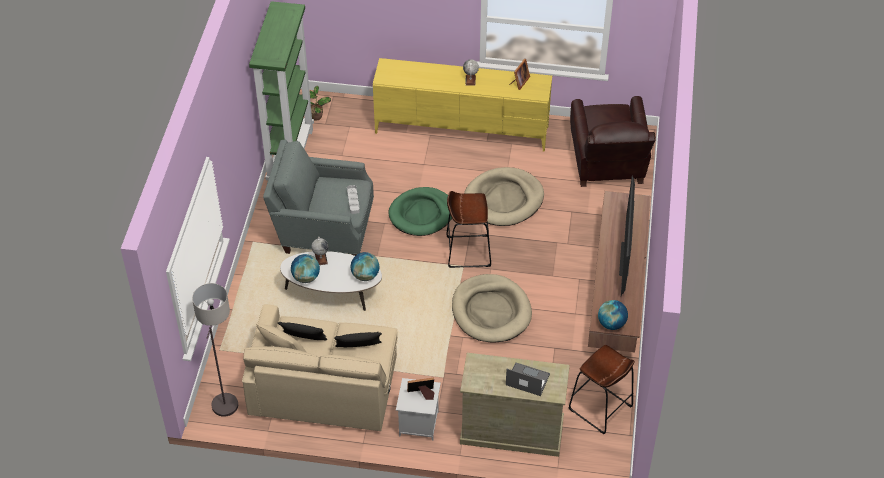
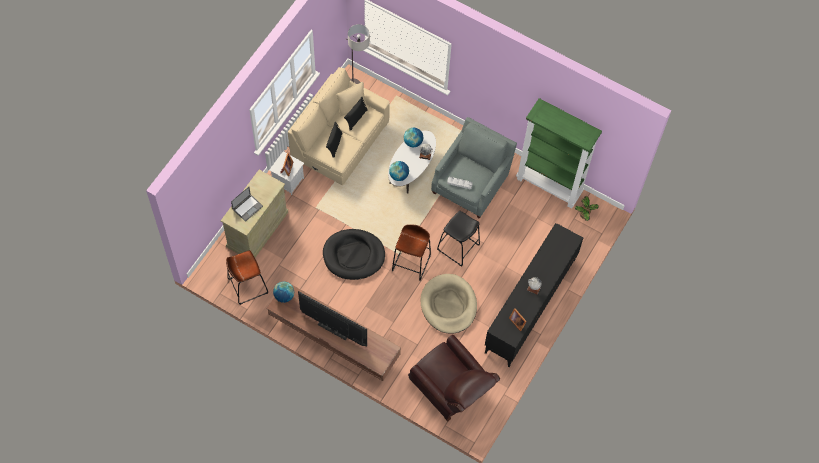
camera: 110 degrees right, 15 degrees up
yellow cabinet [373,58,552,152] -> black cabinet [485,223,583,367]
green dog bed [388,187,452,236] -> black stool [437,211,480,266]
beige dog bed [452,274,532,343] -> black dog bed [323,229,385,280]
brown armchair [570,96,656,187] -> brown armchair turned 150 degrees counterclockwise [408,335,500,422]

